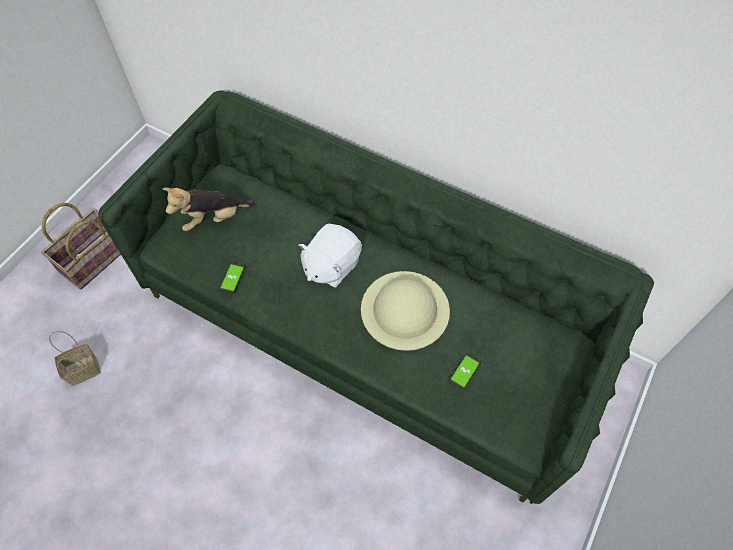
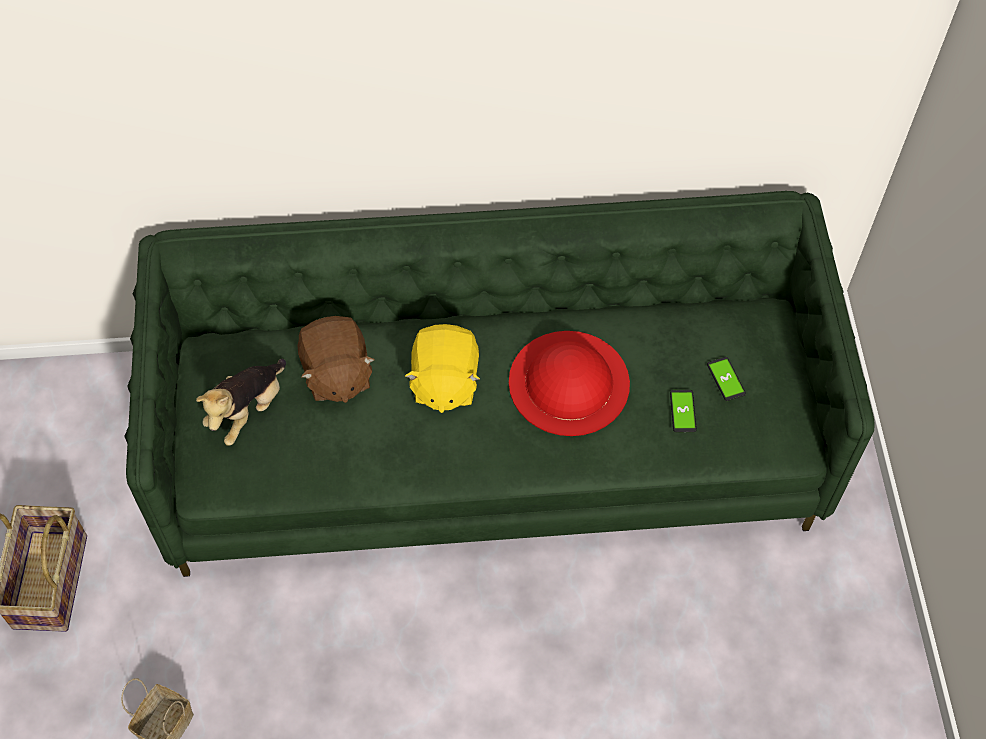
camera: 35 degrees left, 0 degrees up
phone [219,263,245,294] -> phone moved to [707,357,746,401]
white plush toy [298,224,362,288] -> yellow plush toy [405,324,480,413]
beige hat [361,271,450,351] -> red hat [509,331,630,436]
none -> brown plush toy [297,316,375,403]

